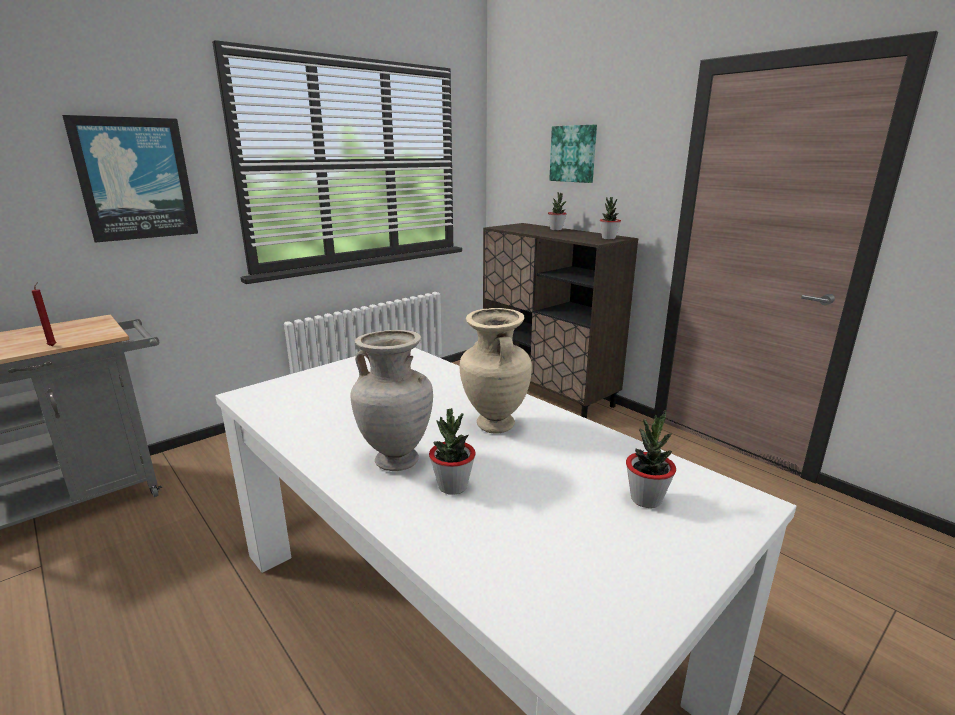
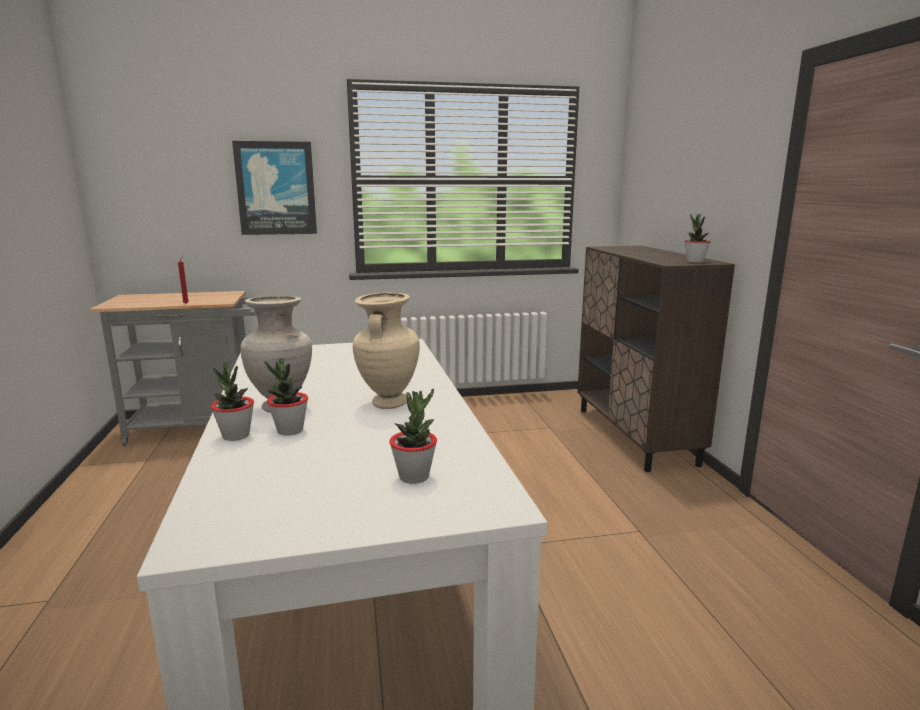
camera: 30 degrees right, 5 degrees down
potted plant [548,192,567,230] -> potted plant moved to [211,362,254,441]
picture [549,125,597,183] -> none

